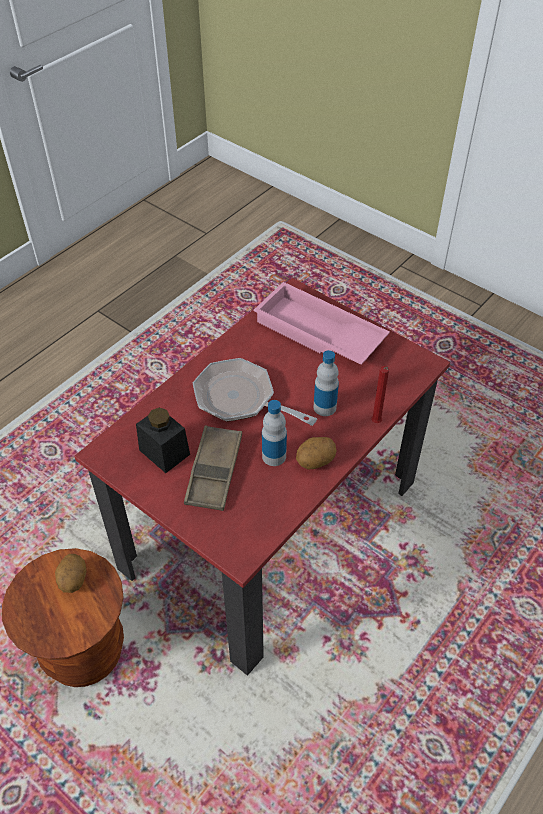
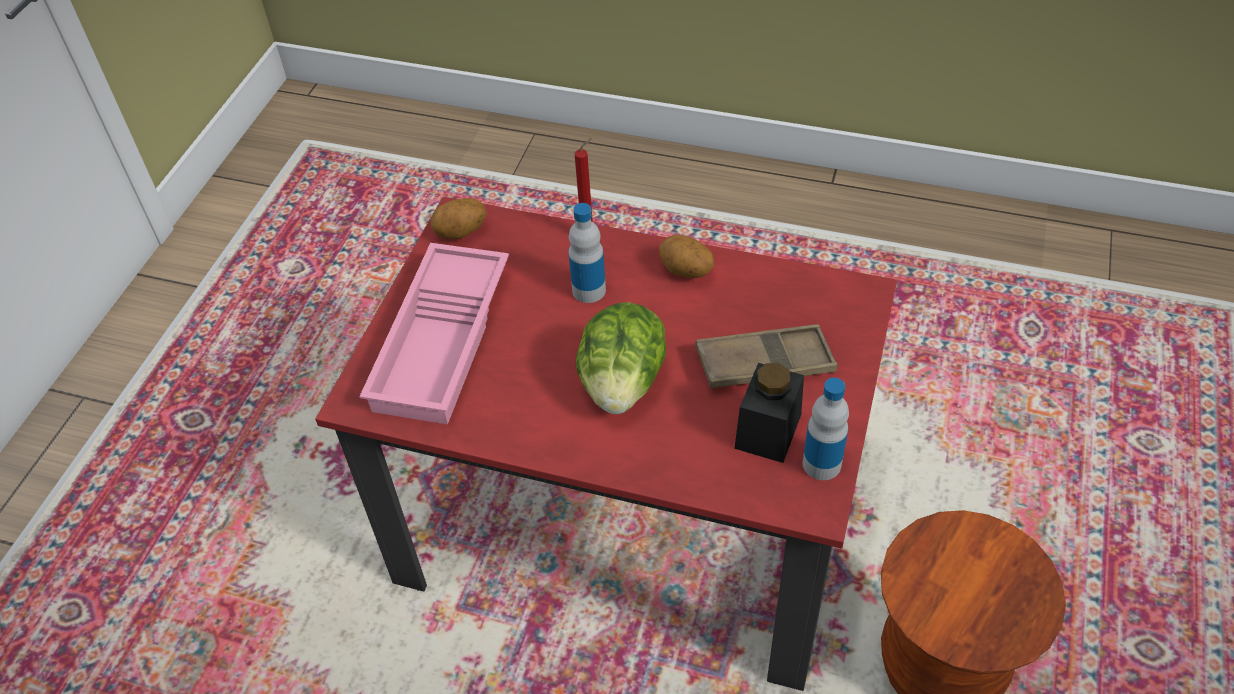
camera: 110 degrees left, 0 degrees up
potato [55,554,86,593] -> potato moved to [430,198,487,239]
frying pan [193,358,317,426] -> lettuce [576,302,666,414]
bottle [262,400,287,466] -> bottle moved to [803,378,849,480]

